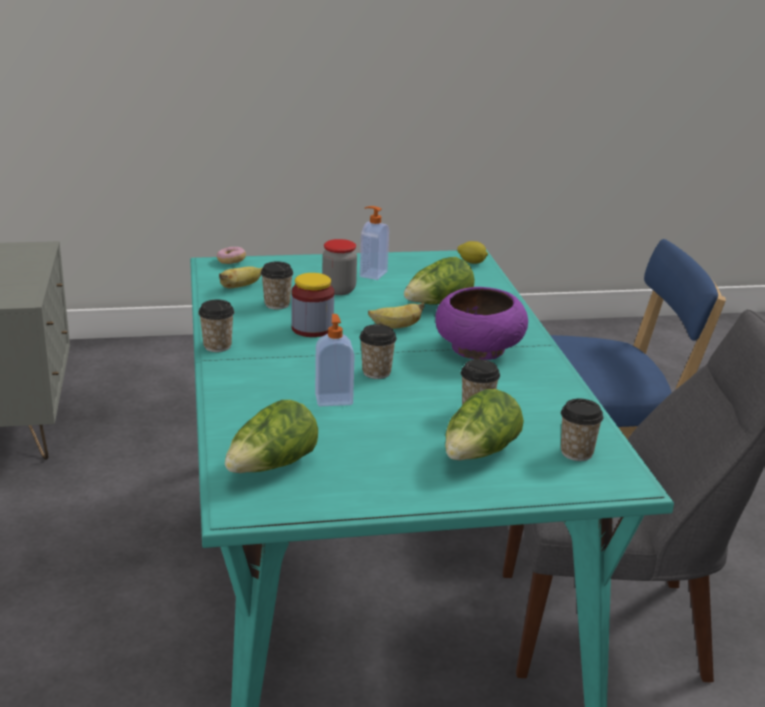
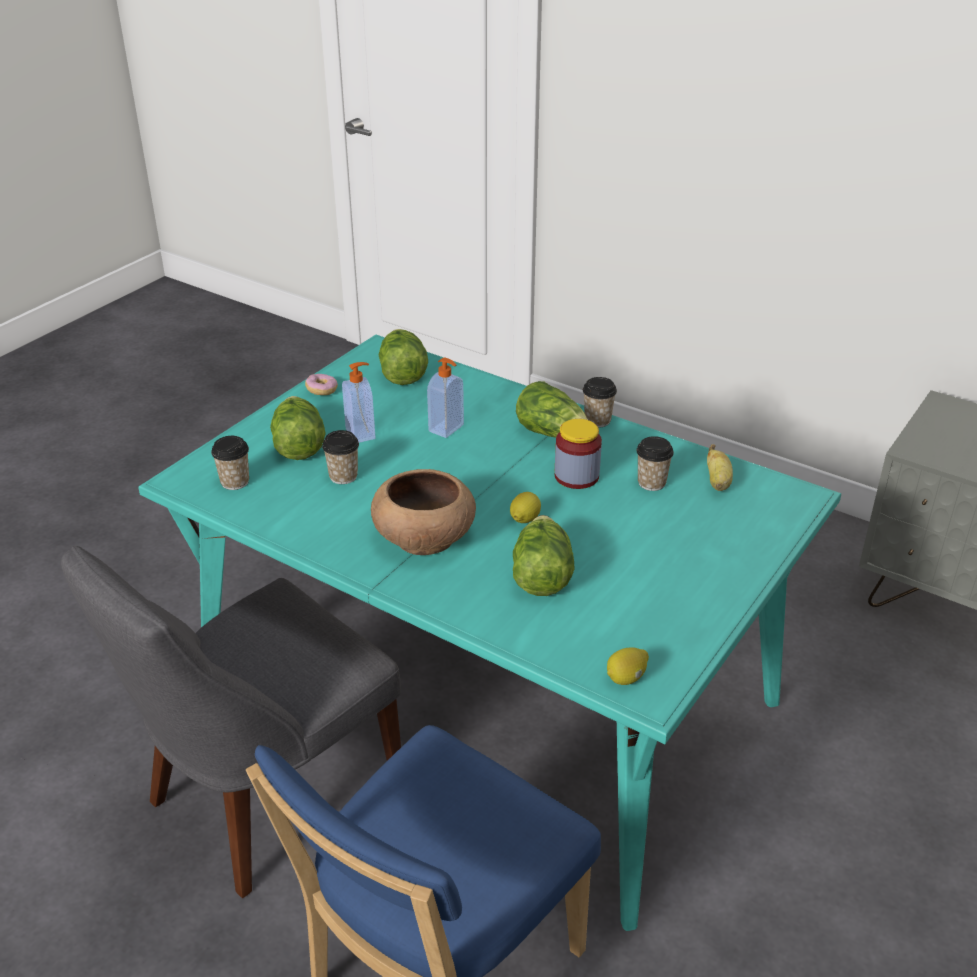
camera: 135 degrees right, 10 degrees up
donut [217,247,246,264] -> donut moved to [305,374,338,395]
jar [322,239,357,295] -> none
soap dispenser [360,206,389,280] -> soap dispenser moved to [342,362,375,443]
cup [360,324,397,379] -> none
banana [368,302,424,329] -> lemon [510,492,541,523]
purple bowl [435,287,528,360] -> brown bowl [371,469,476,555]
none -> lettuce [516,381,588,437]

